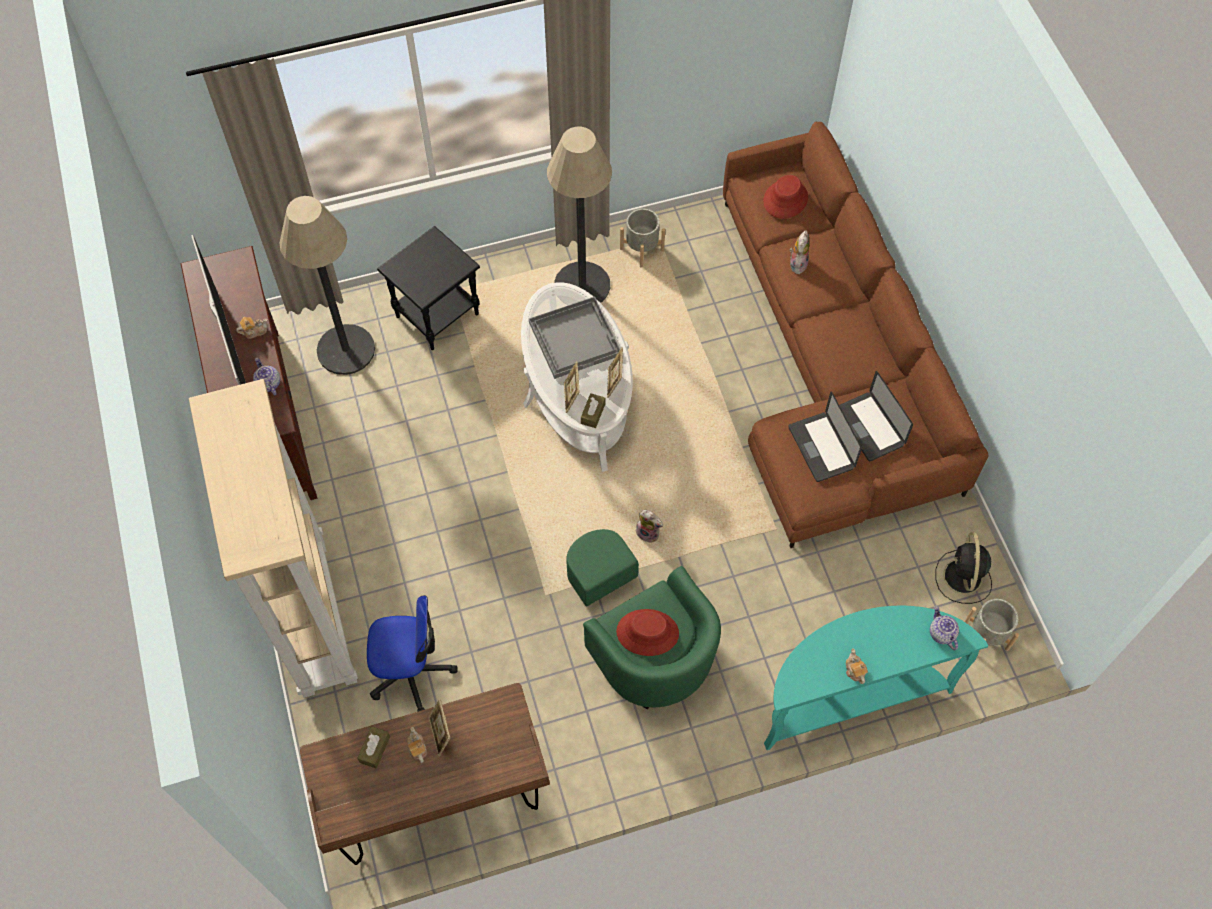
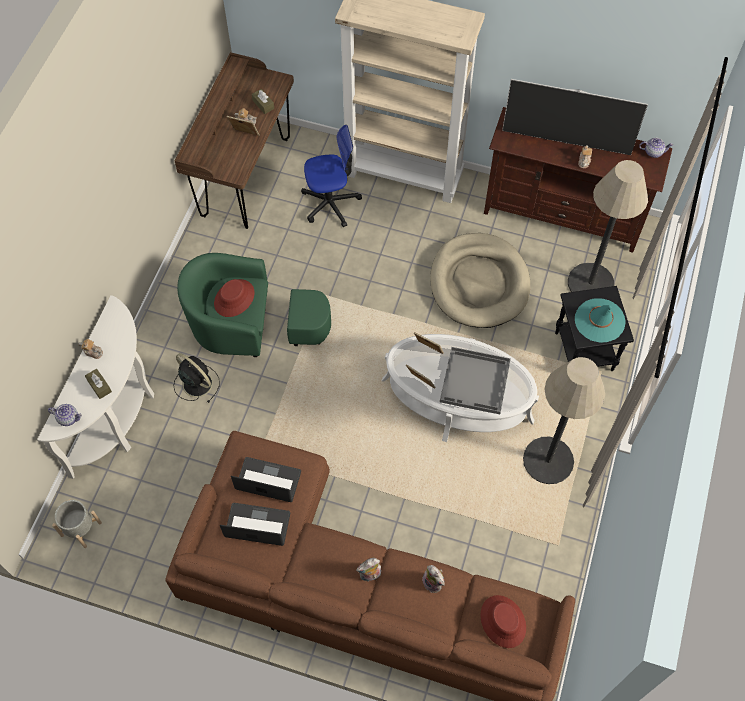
camera: 125 degrees right, 0 degrees up
teapot [253,358,280,395] -> teapot moved to [639,138,673,158]
office chair [367,595,457,712] -> office chair turned 135 degrees counterclockwise [301,125,362,227]
brown tissue box [581,393,605,428] -> brown tissue box moved to [85,368,112,399]
grey planter [620,209,665,268] -> none
plush toy [636,510,663,543] -> plush toy moved to [356,558,381,582]
turquoise console table [764,606,988,750] -> white console table [37,295,154,479]
black fan [935,532,992,604] -> black fan moved to [174,353,220,403]
none -> beige dog bed [430,233,530,328]
none -> turquoise hat [575,298,626,343]

